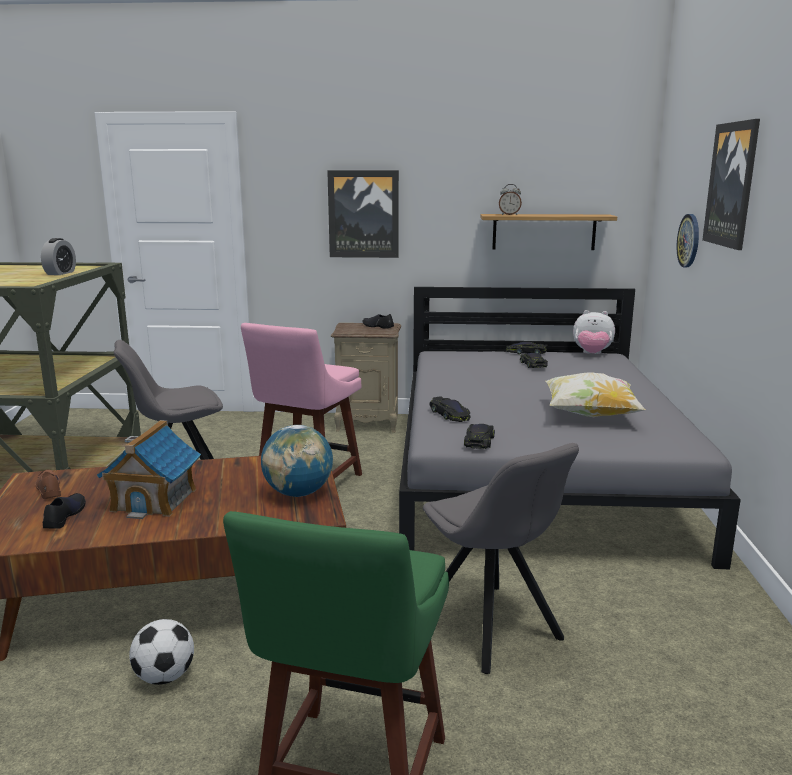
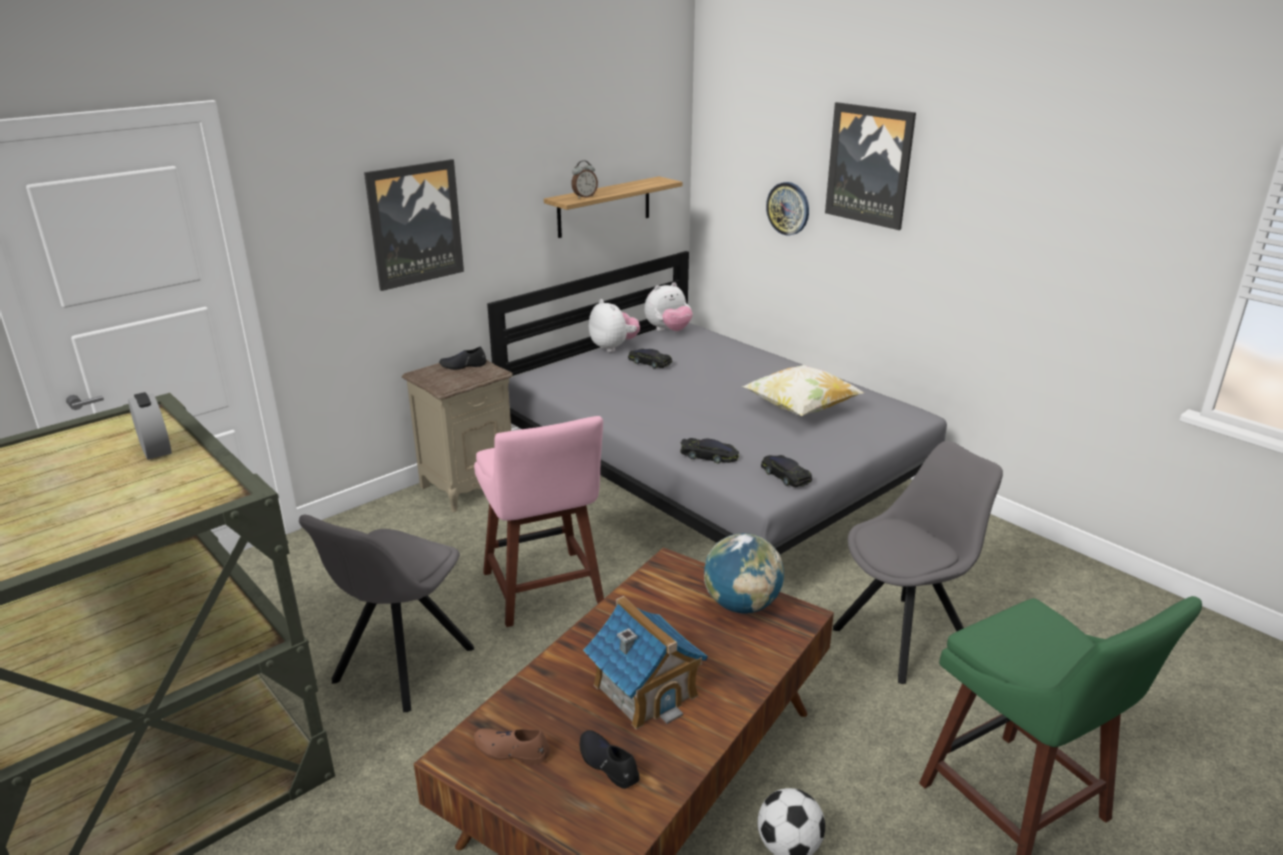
camera: 45 degrees left, 10 degrees up
grey chair [423,443,579,674] -> grey chair turned 45 degrees counterclockwise [833,441,1003,684]
black toy car [506,342,547,354] -> plush toy [589,299,640,352]

